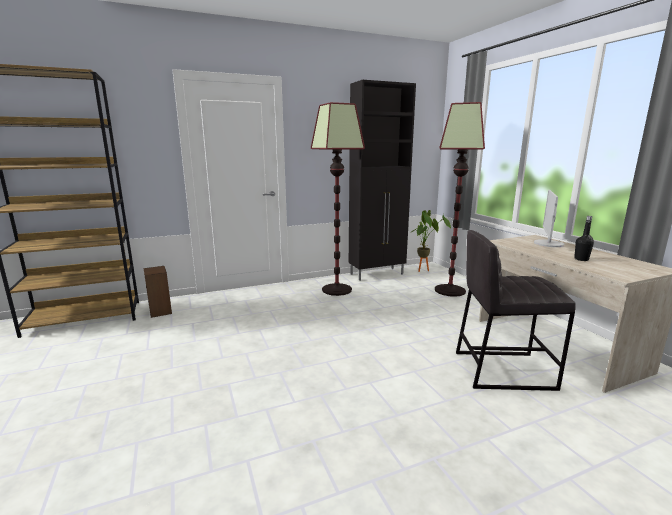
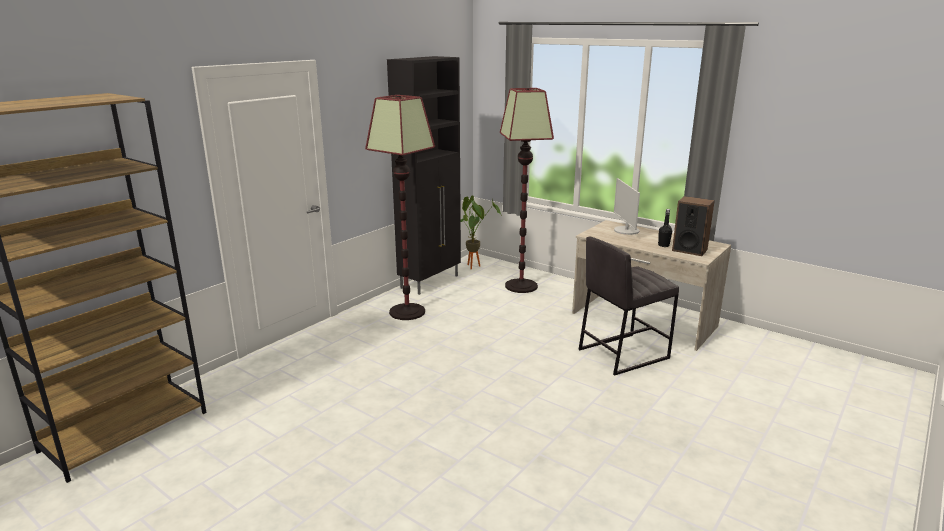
camera: 30 degrees left, 5 degrees up
speaker [144,266,172,318] -> speaker moved to [672,196,715,256]

